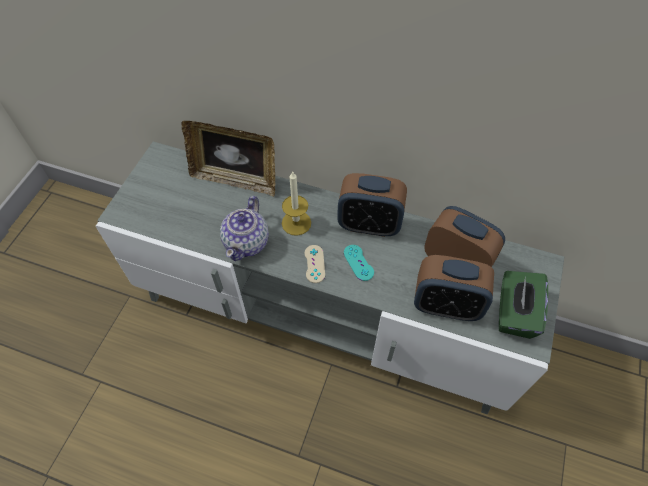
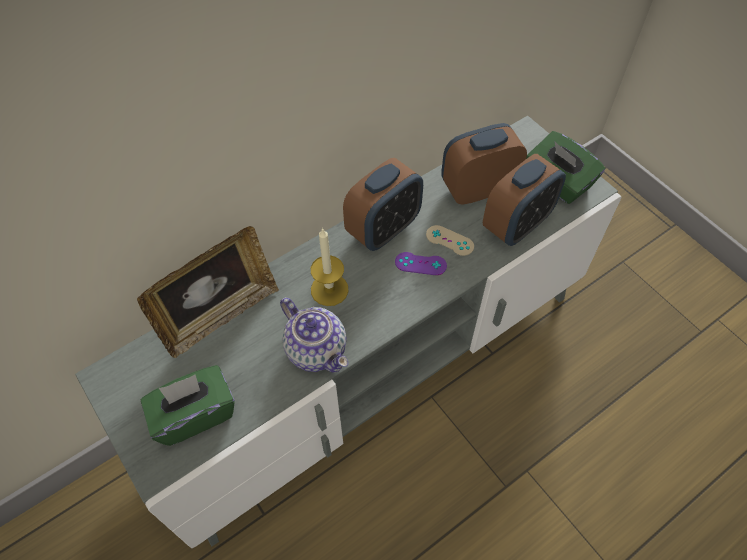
camera: 55 degrees left, 0 degrees up
beige game controller [304,245,325,283] -> beige game controller moved to [426,225,474,256]
turquoise game controller [344,245,374,281] -> purple game controller [395,252,447,275]
none -> green tissue box [141,365,235,446]

